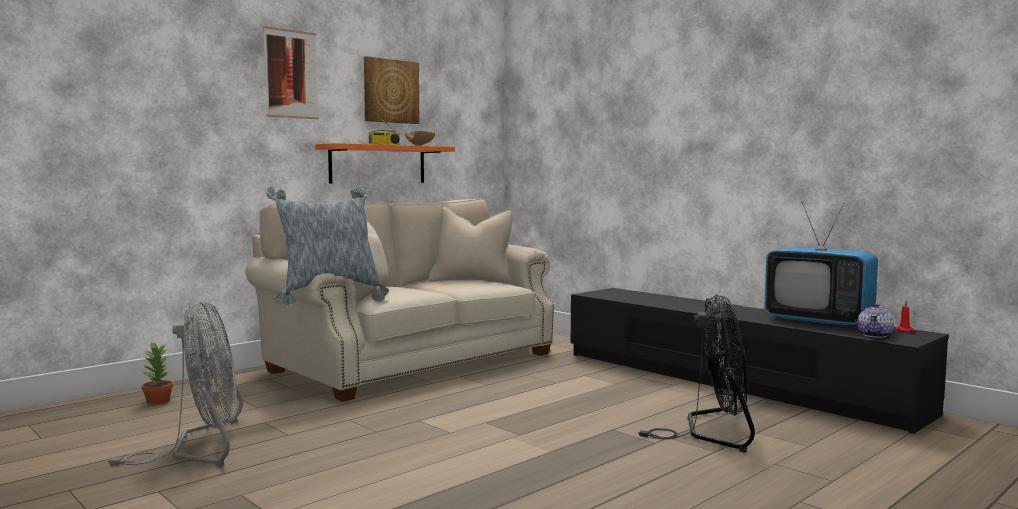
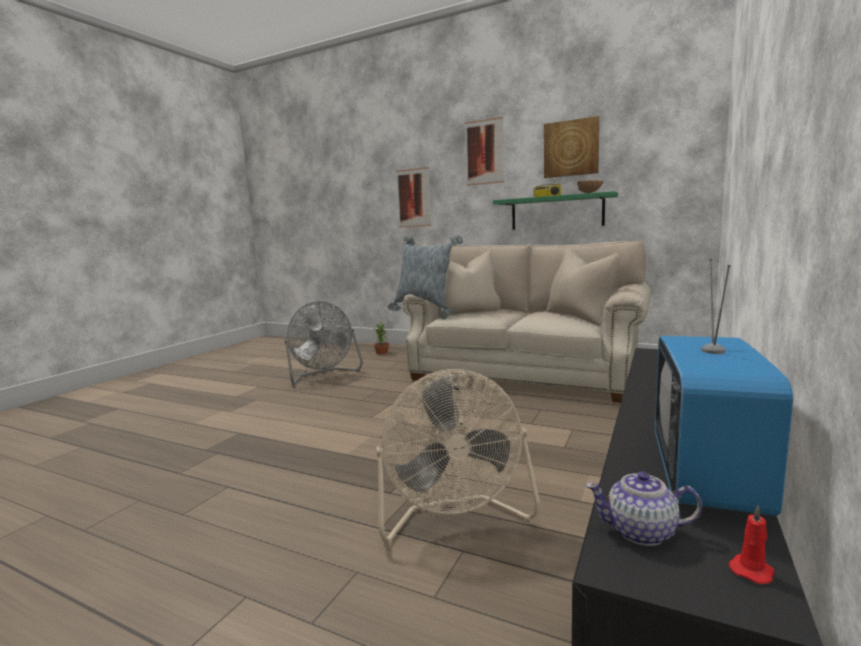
camera: 70 degrees right, 5 degrees up
orange shelf [315,143,455,184] -> green shelf [493,191,618,230]
black fan [637,294,755,453] -> beige fan [376,369,540,548]
none -> picture [396,167,432,227]

